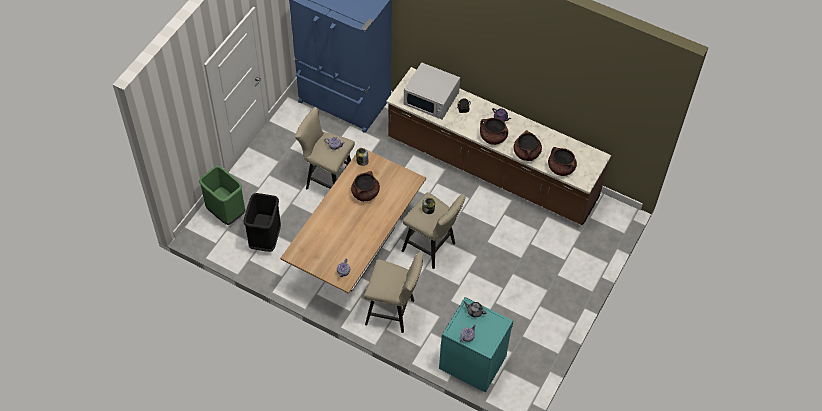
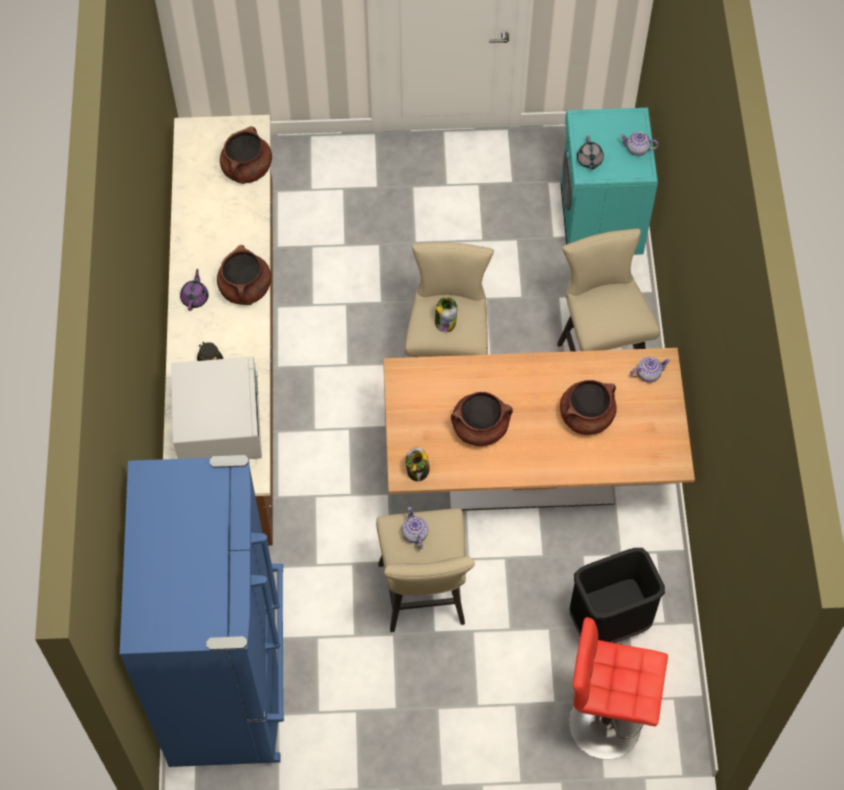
camera: 120 degrees left, 5 degrees up
green trash can [199,166,245,225] -> red stool [569,617,668,759]
brown cooking pot [514,130,542,161] -> brown cooking pot moved to [560,380,616,435]

